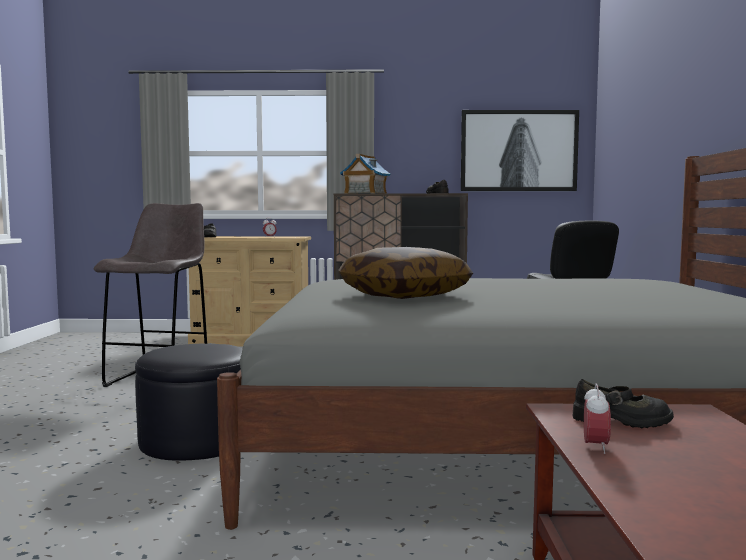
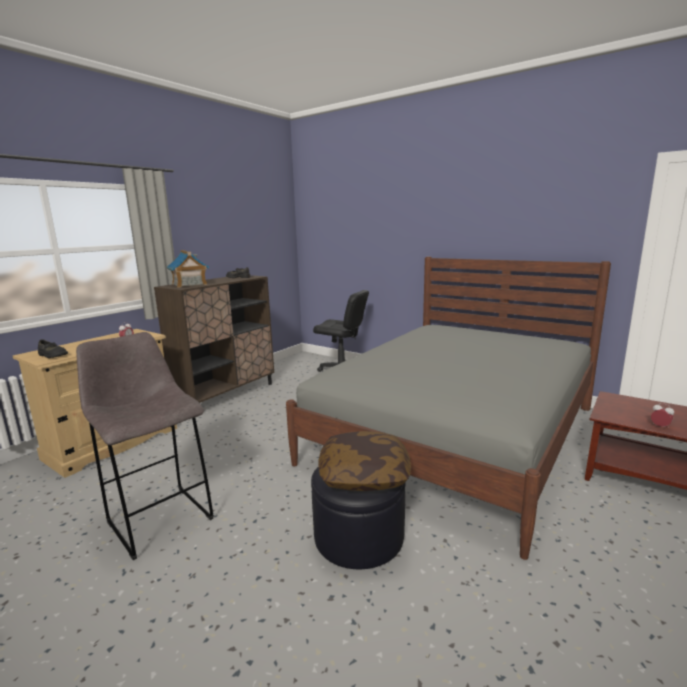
camera: 55 degrees left, 10 degrees up
pillow [338,247,473,299] -> pillow moved to [319,431,411,491]
picture [461,110,579,191] -> none
black shoe [573,379,674,429] -> none

